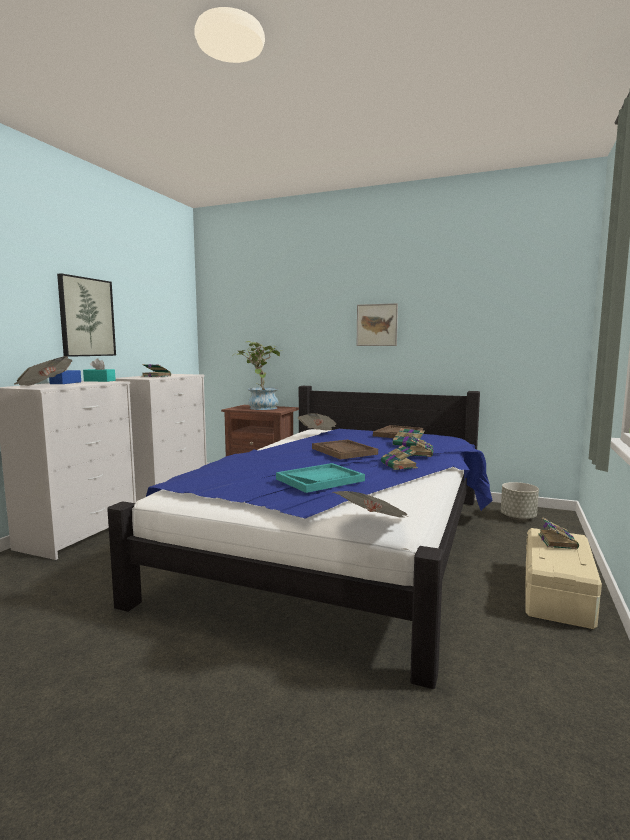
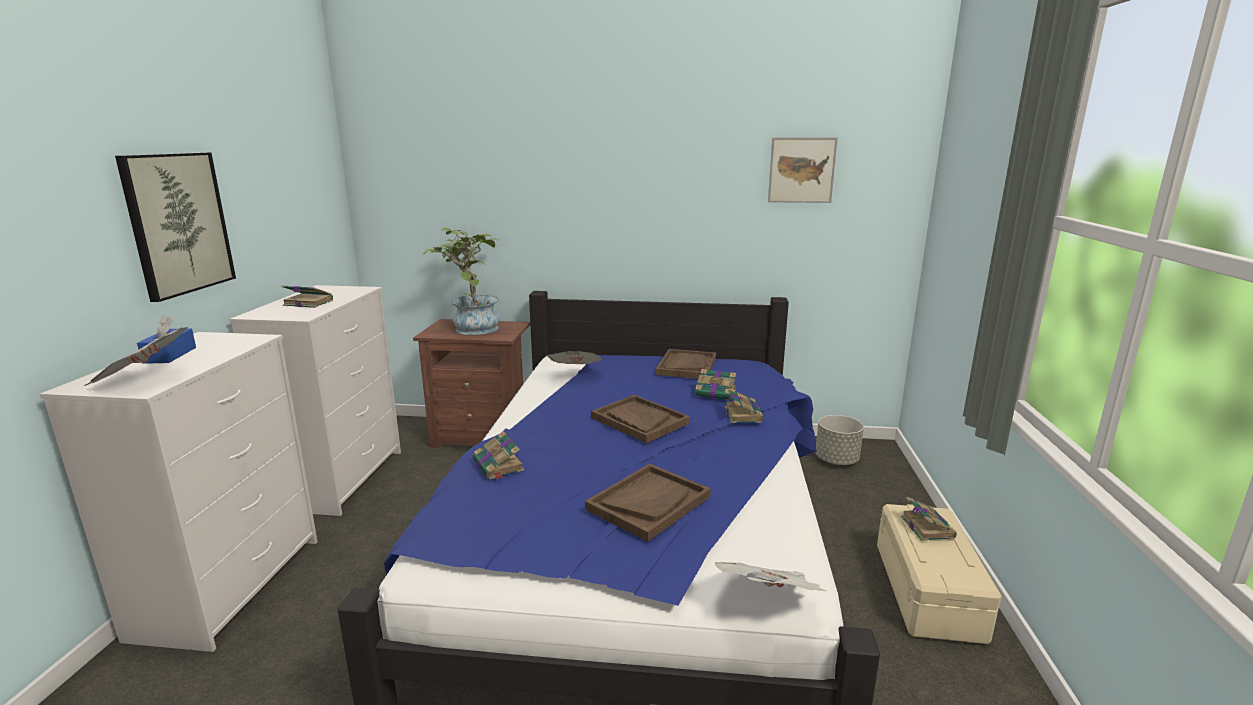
camera: 15 degrees left, 10 degrees up
turquoise tissue box [83,358,116,382] -> none
turquoise tray [276,463,365,493] -> brown tray [585,464,711,541]
picture [357,303,398,346] -> picture moved to [768,137,838,203]
book [381,445,418,470] -> book moved to [473,431,524,480]

